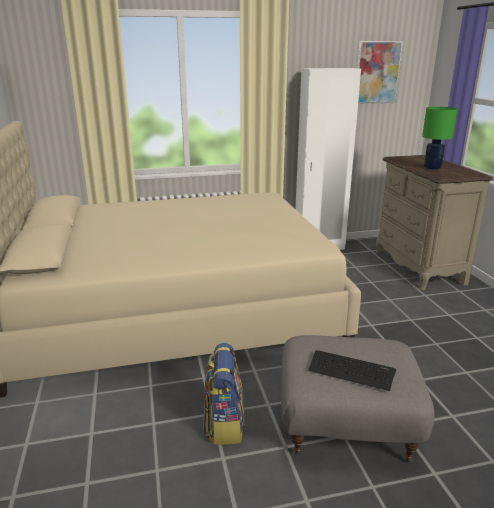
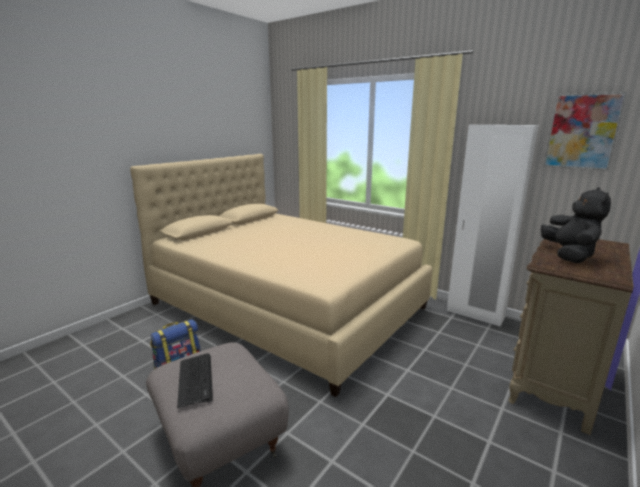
camera: 50 degrees right, 5 degrees down
green table lamp [422,107,457,169] -> black plush toy [541,187,611,263]

